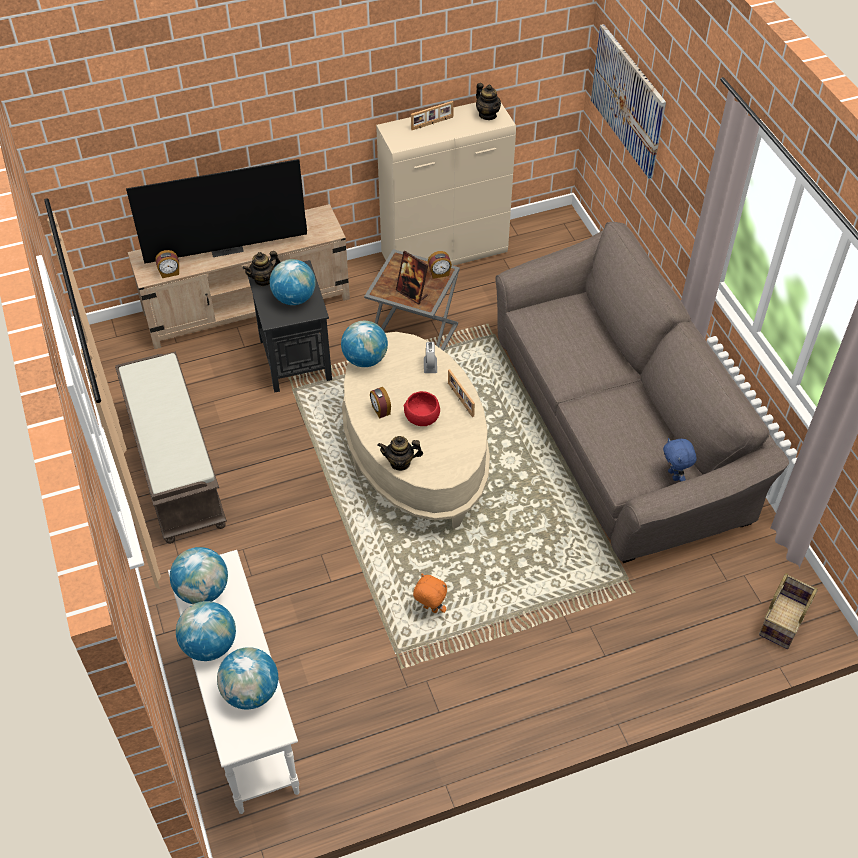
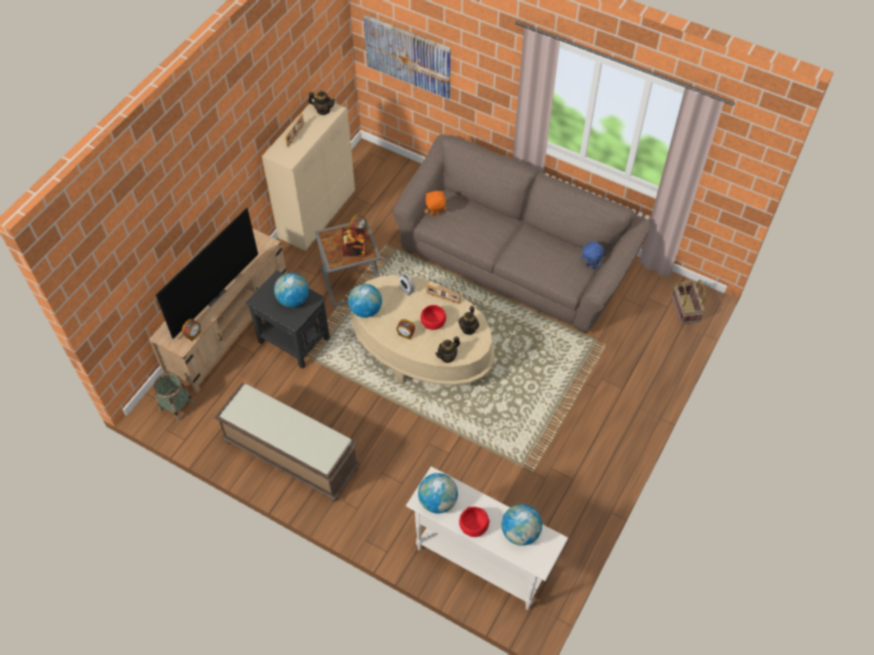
camera: 40 degrees left, 5 degrees up
globe [176,601,236,661] -> red bowl [459,507,490,537]
teapot [243,251,280,287] -> teapot moved to [458,306,479,335]
orange plush toy [413,573,447,613] -> orange plush toy moved to [425,191,447,216]
none -> basket [153,373,194,421]

